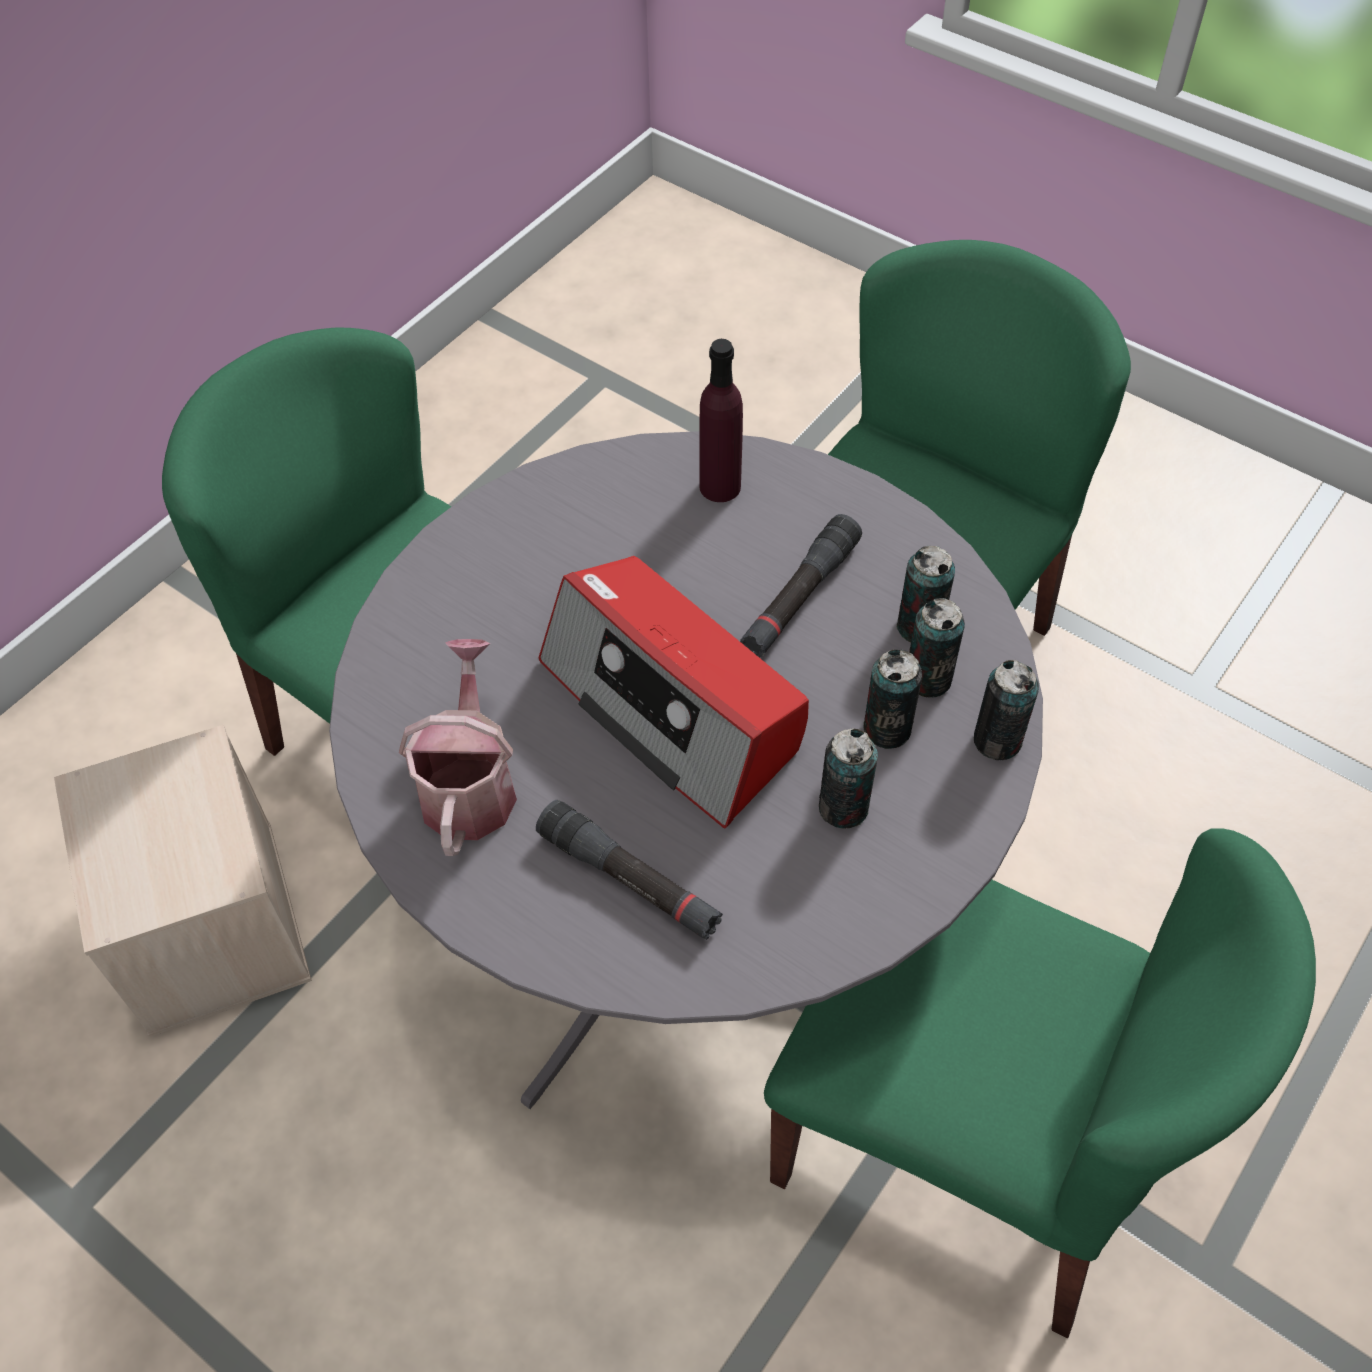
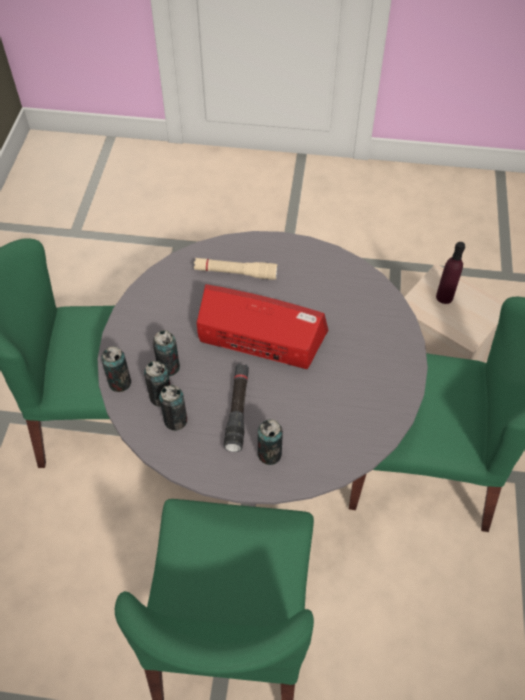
camera: 150 degrees right, 0 degrees up
watering can [399,639,517,856] -> none
black flashlight [536,800,723,940] -> beige flashlight [194,258,278,280]
purple bottle [700,339,743,502] -> purple bottle moved to [436,242,465,304]
can [819,728,878,829] -> can moved to [258,419,283,465]

